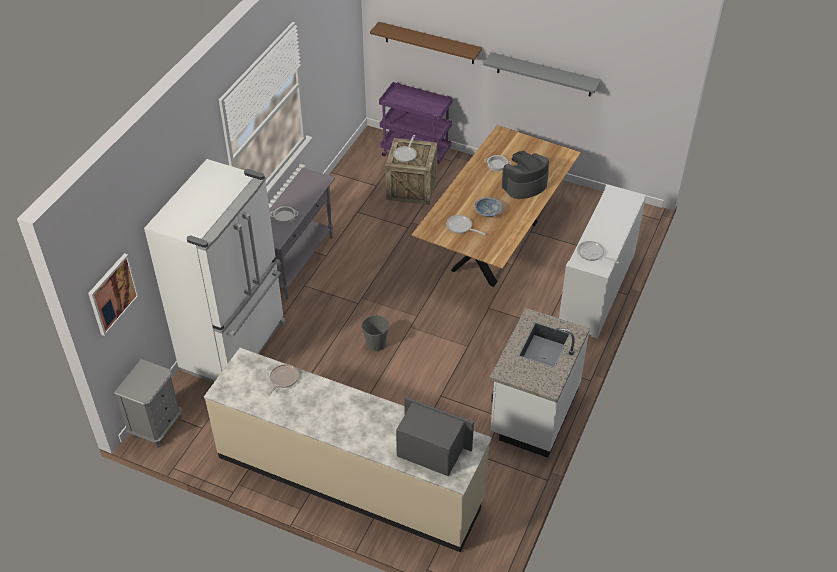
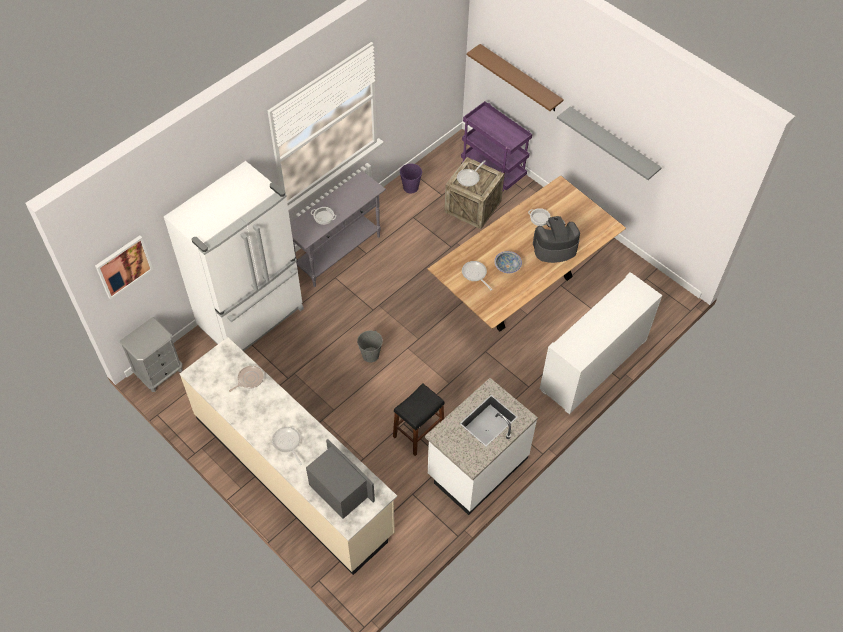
camera: 20 degrees right, 10 degrees up
frying pan [577,241,619,263] -> frying pan moved to [272,427,302,465]
none -> black stool [393,383,444,456]
none -> purple bucket [399,163,423,193]

